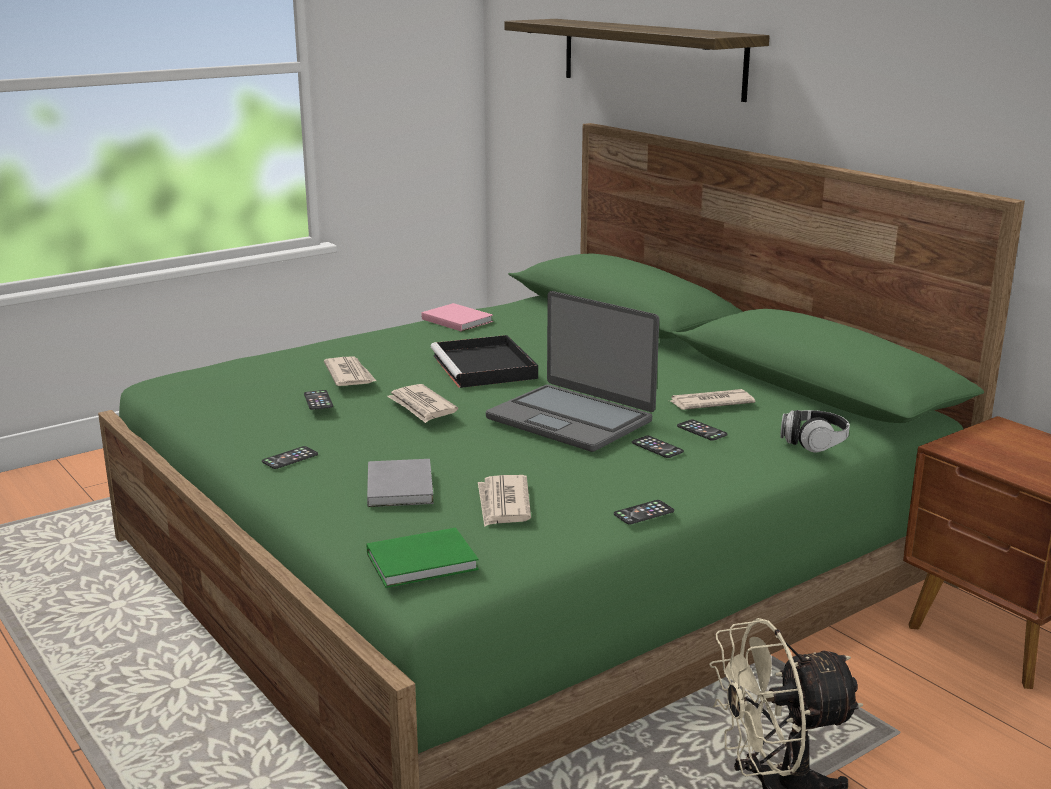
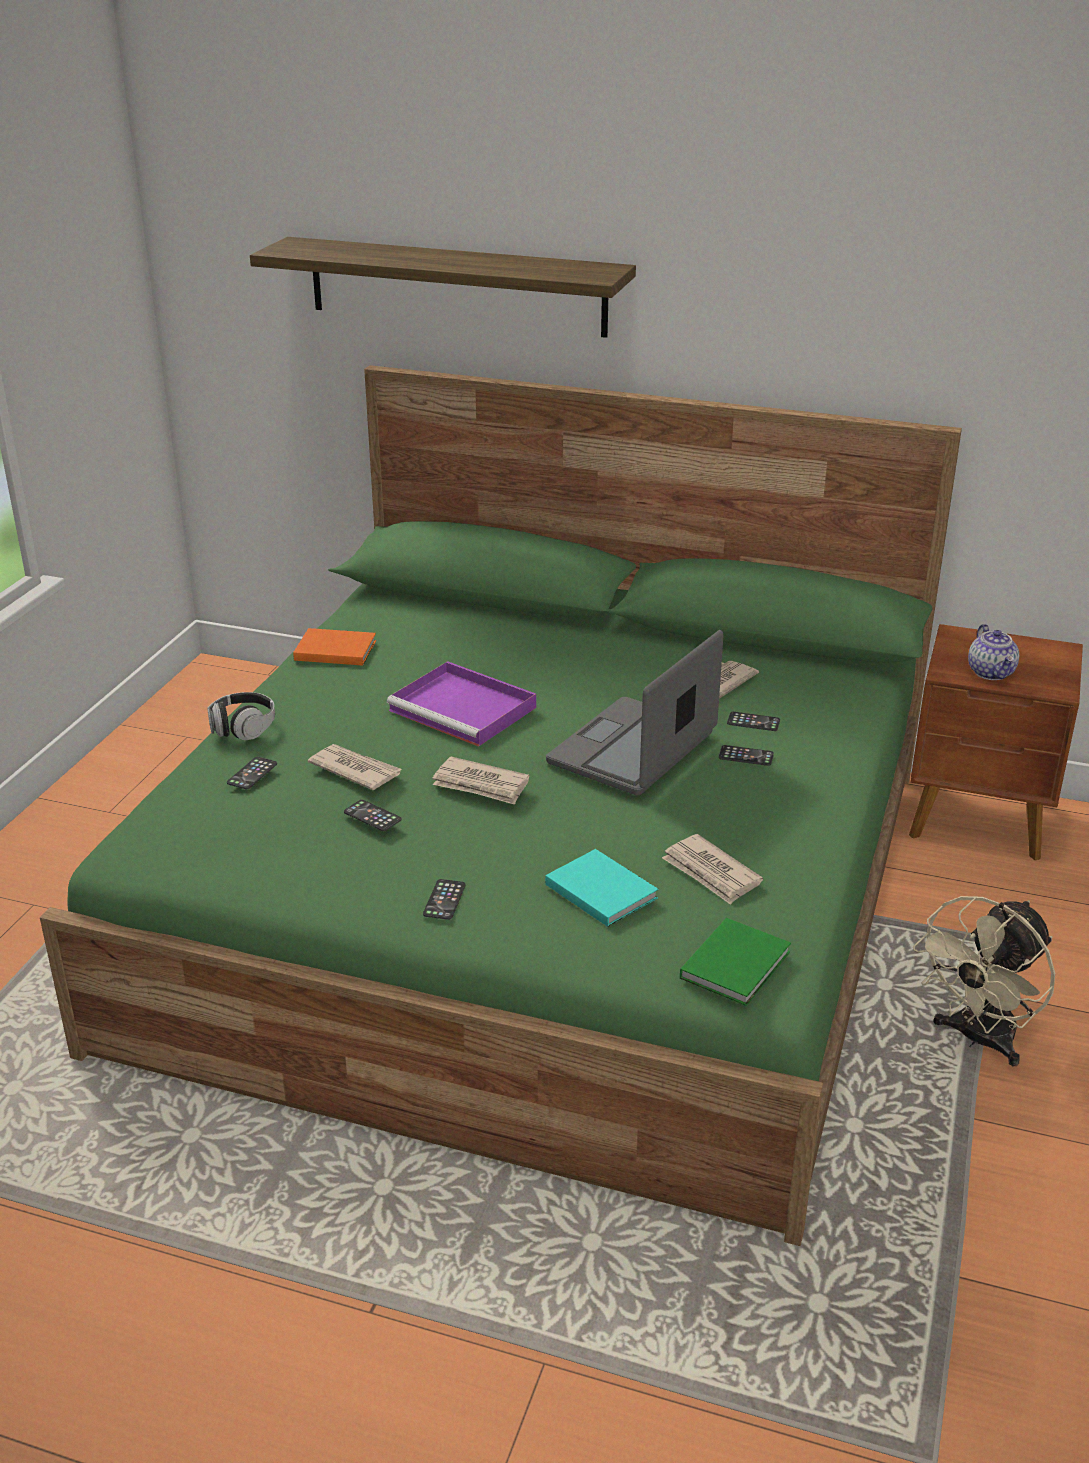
camera: 35 degrees left, 10 degrees up
grey book [367,459,434,507] -> turquoise book [545,849,658,927]
pink book [422,303,493,332] -> orange book [293,628,376,666]
black tray [431,335,538,388] -> purple tray [387,661,536,747]
laptop [486,291,659,452] -> laptop turned 120 degrees clockwise [546,630,723,796]
phone [614,500,674,525] -> phone moved to [227,757,277,789]
headphones [780,410,850,452] -> headphones moved to [207,692,275,740]
none -> teapot [968,624,1019,680]

